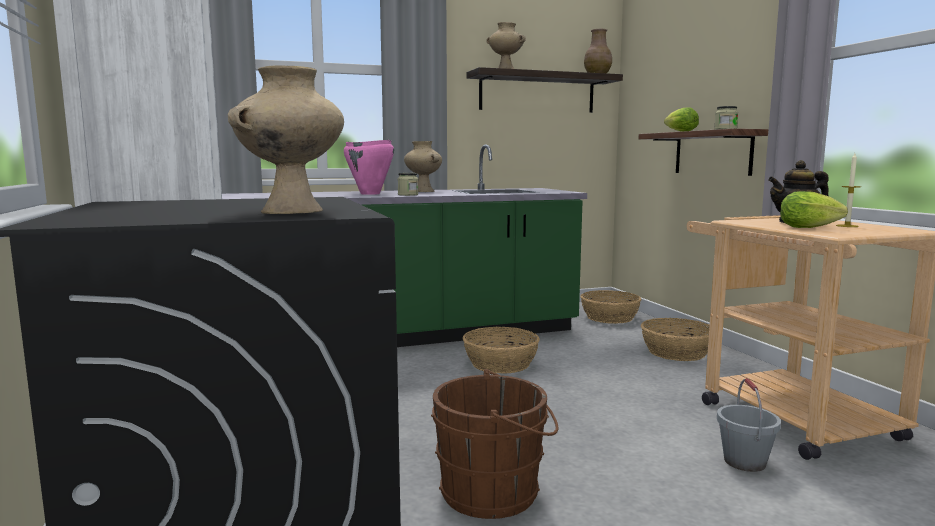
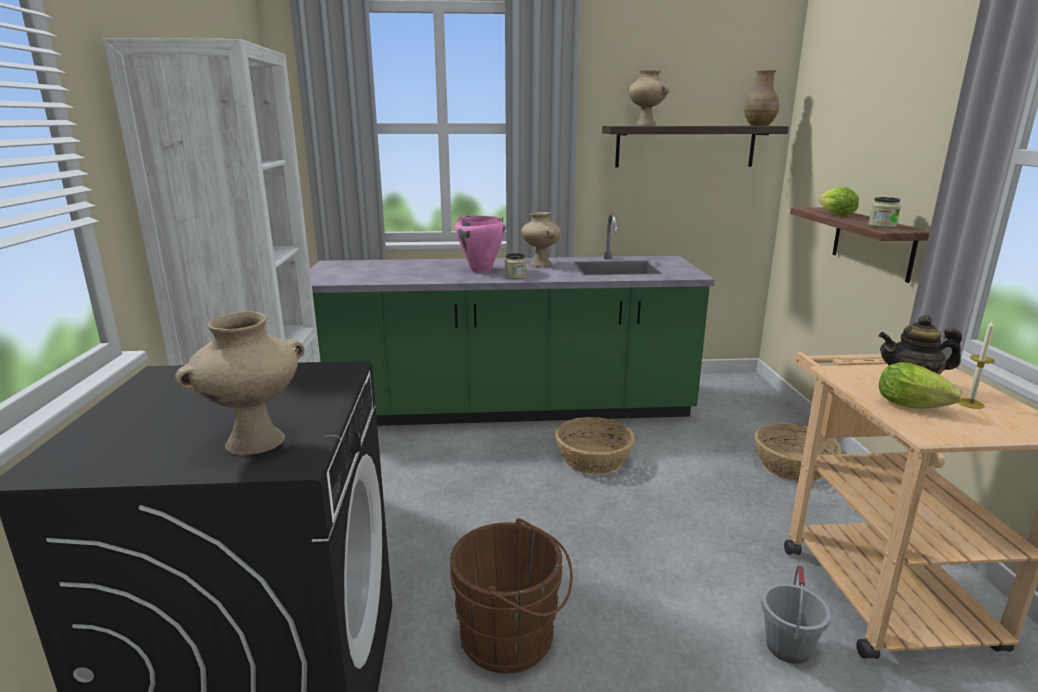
camera: 15 degrees right, 10 degrees up
basket [580,290,641,324] -> none

